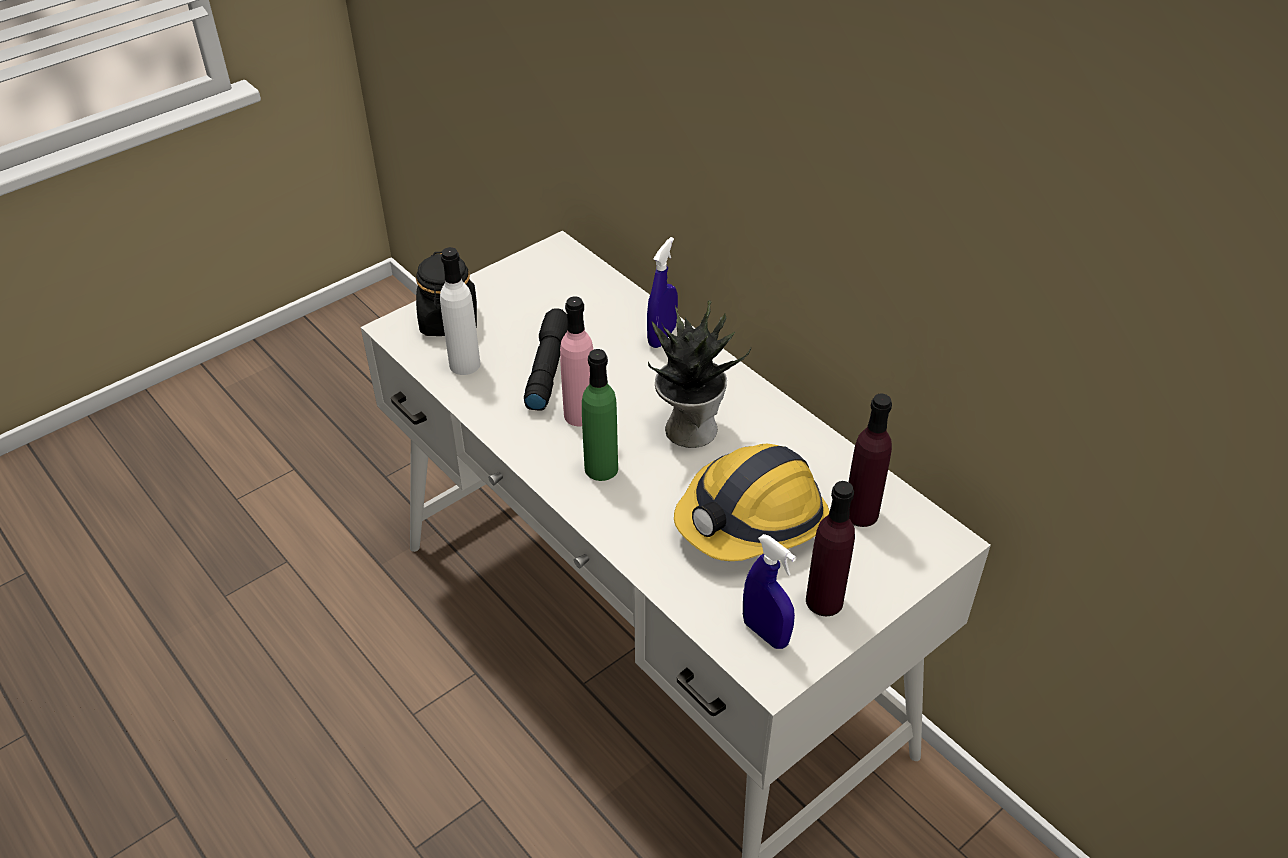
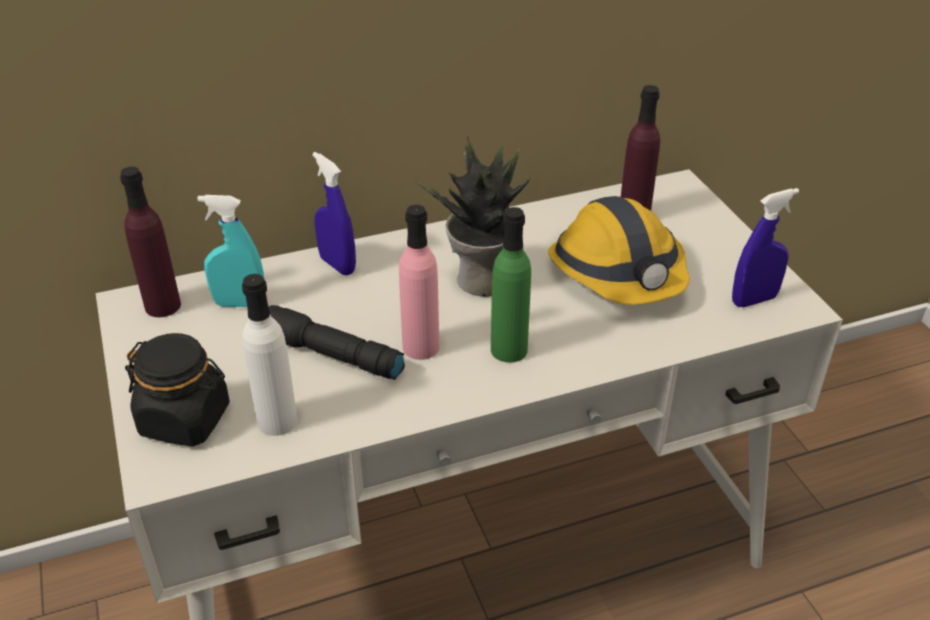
camera: 70 degrees left, 5 degrees down
purple bottle [806,481,855,616] -> purple bottle moved to [120,167,181,317]
none -> turquoise spray bottle [197,195,264,307]

